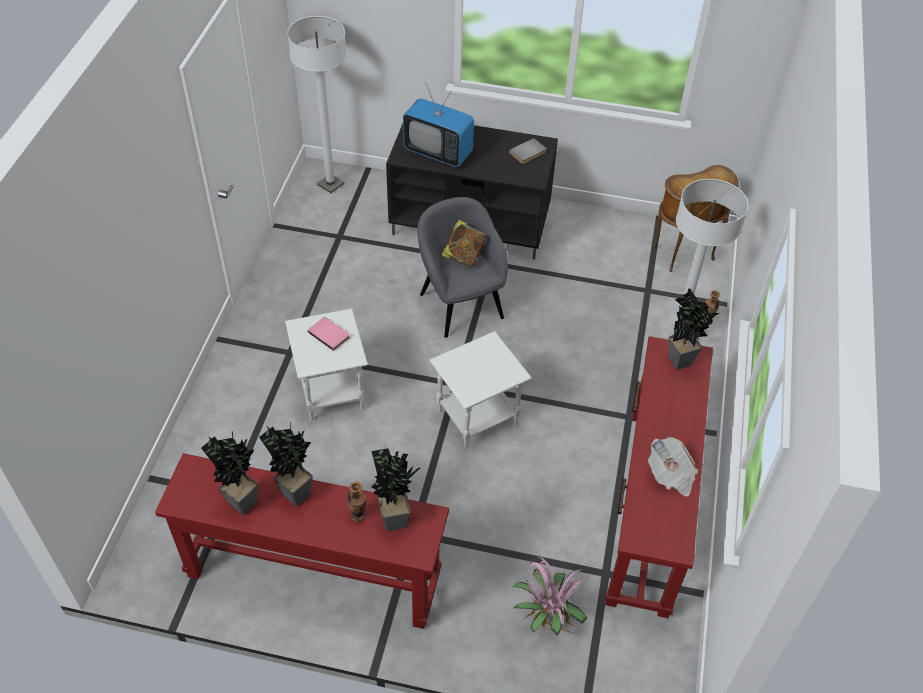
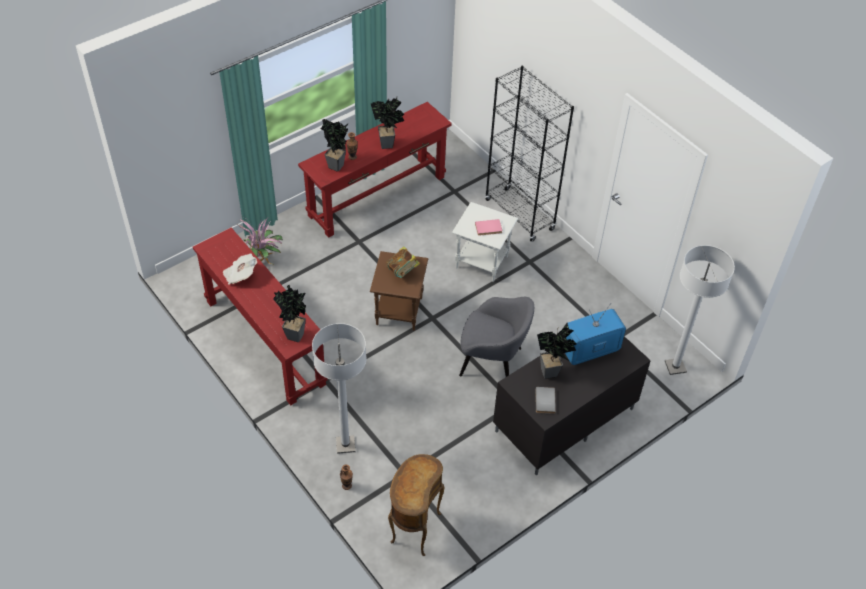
camera: 130 degrees right, 0 degrees up
potted plant [201,432,258,515] -> potted plant moved to [537,323,576,379]
white side table [429,331,532,449] -> brown side table [370,251,428,331]
book [442,220,486,268] -> book moved to [386,246,420,278]
none -> black bookcase [485,65,574,242]

